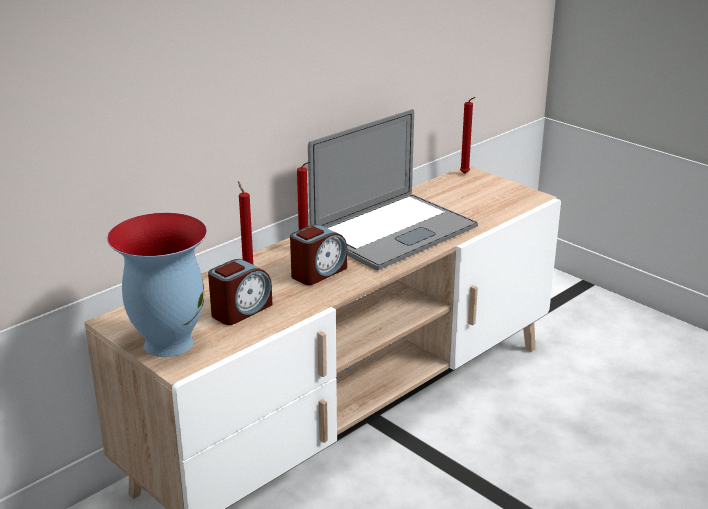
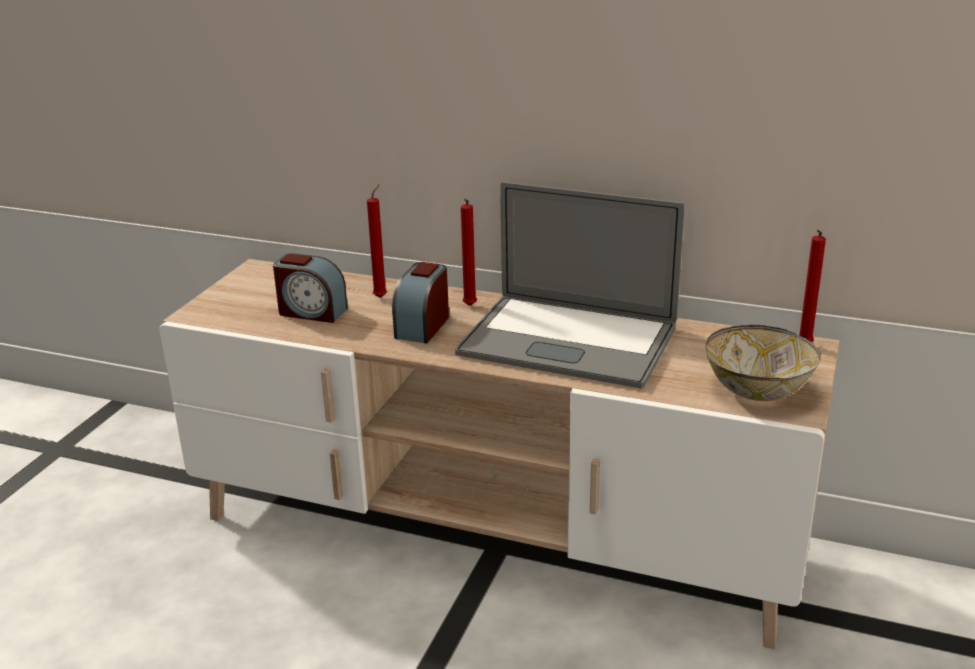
camera: 65 degrees right, 0 degrees up
vase [107,213,207,357] -> none
alarm clock [290,224,347,285] -> alarm clock turned 90 degrees clockwise [392,262,449,343]
none -> bowl [706,325,821,401]

